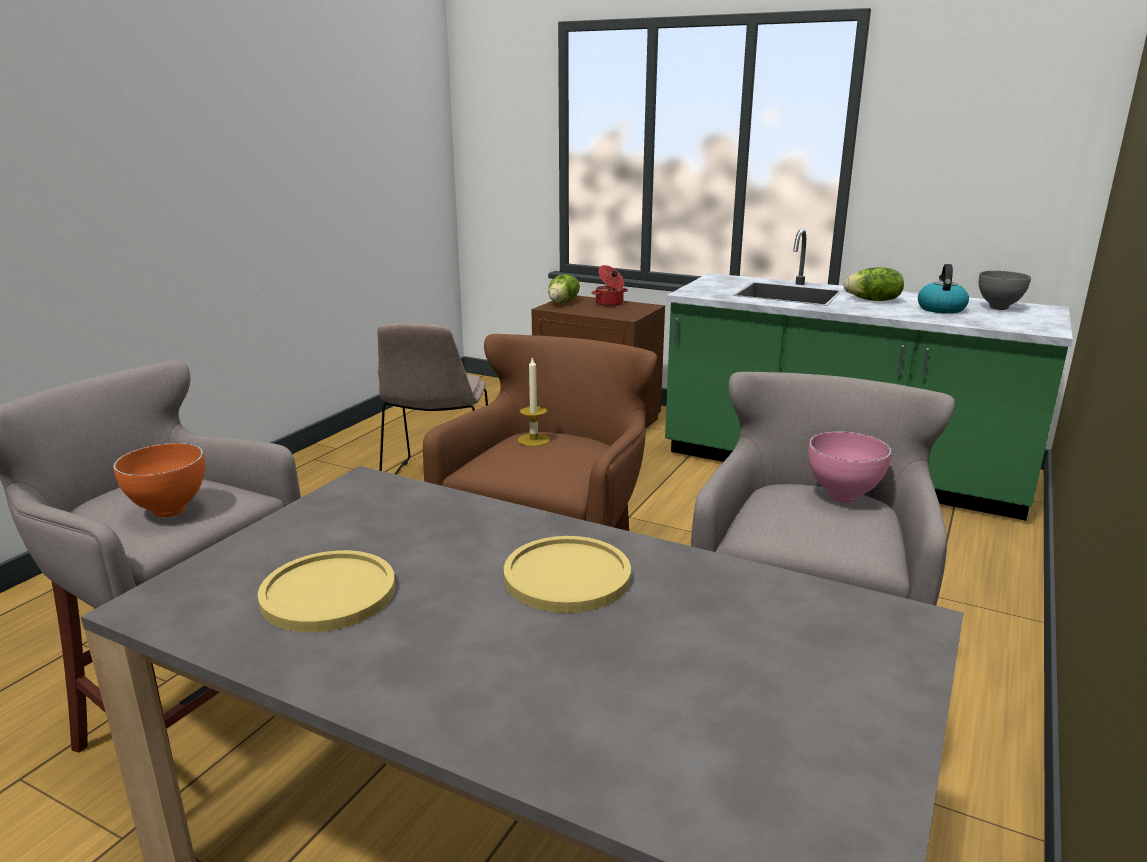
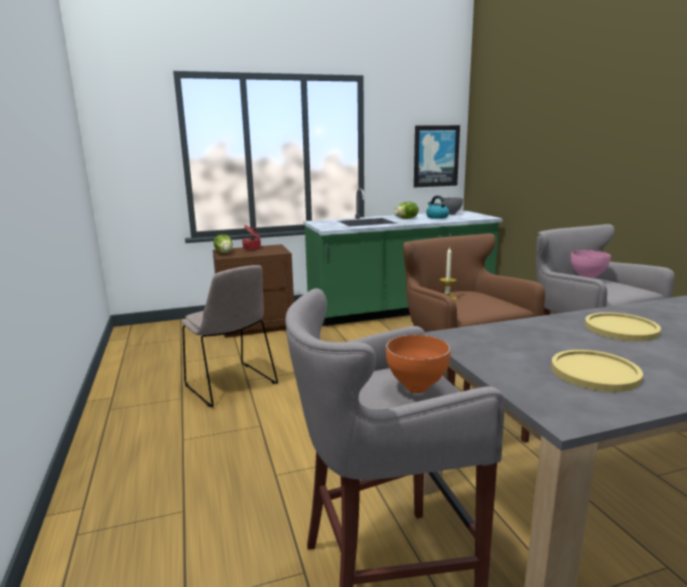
camera: 45 degrees left, 5 degrees down
none -> picture [414,125,460,188]

